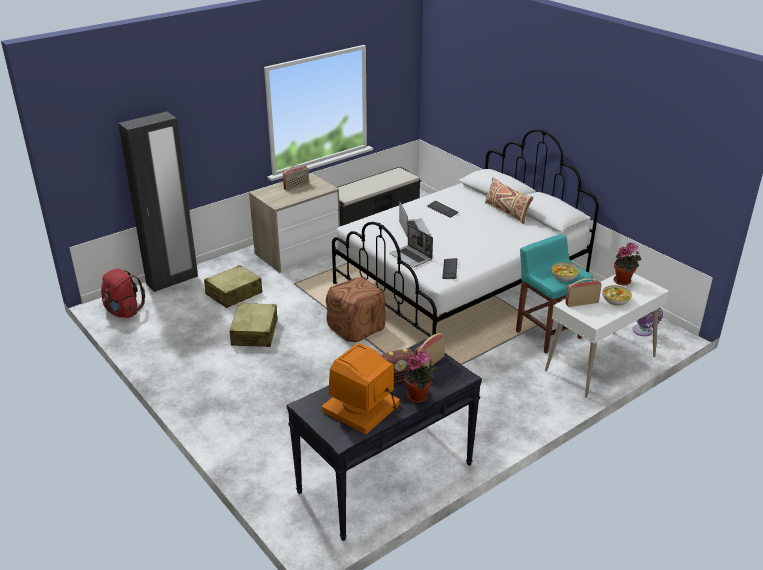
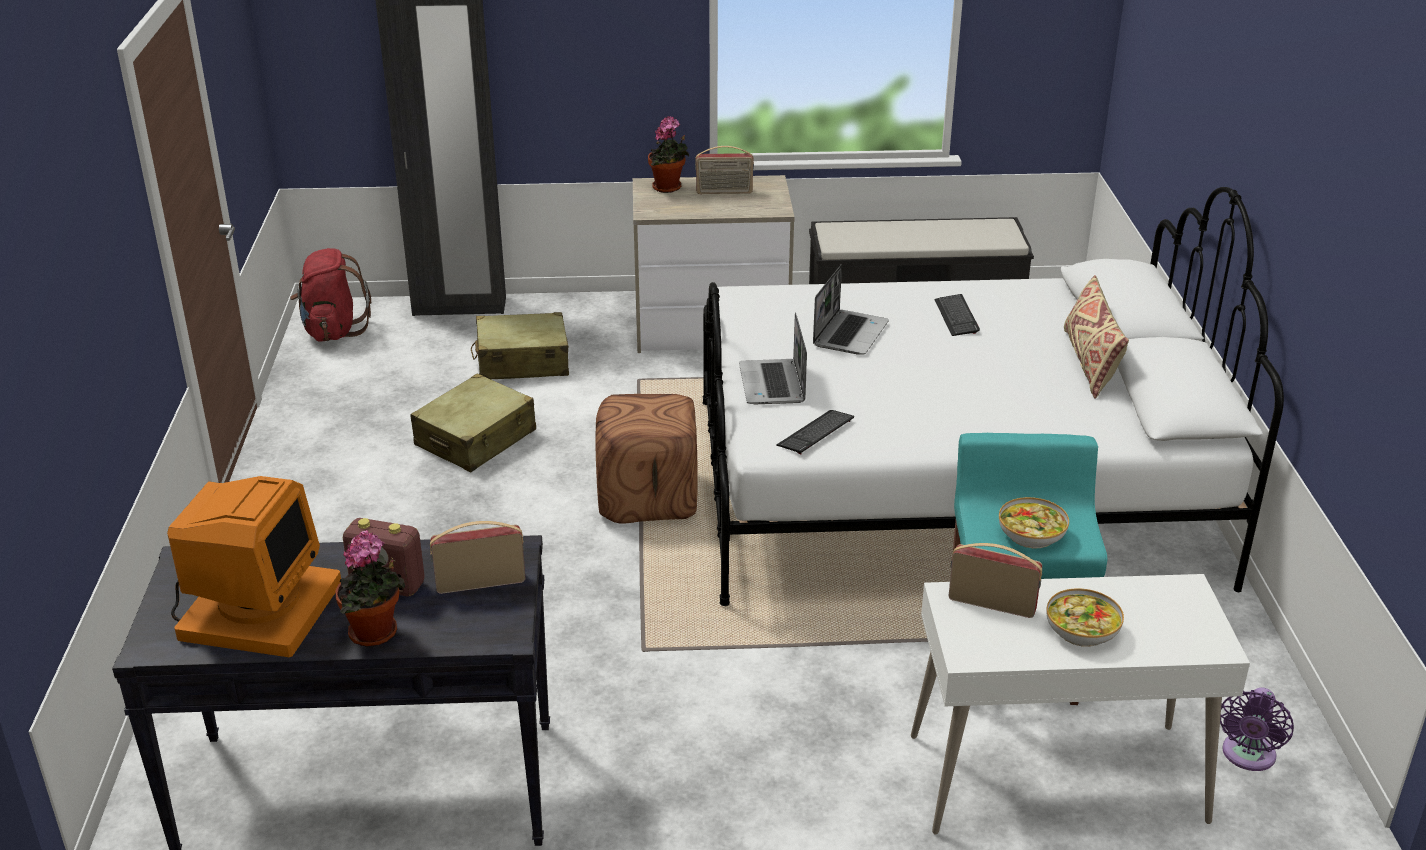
camera: 35 degrees right, 0 degrees up
monitor [322,343,400,434] -> monitor turned 120 degrees clockwise [167,476,341,657]
potted plant [614,243,641,285] -> potted plant moved to [648,116,689,193]

